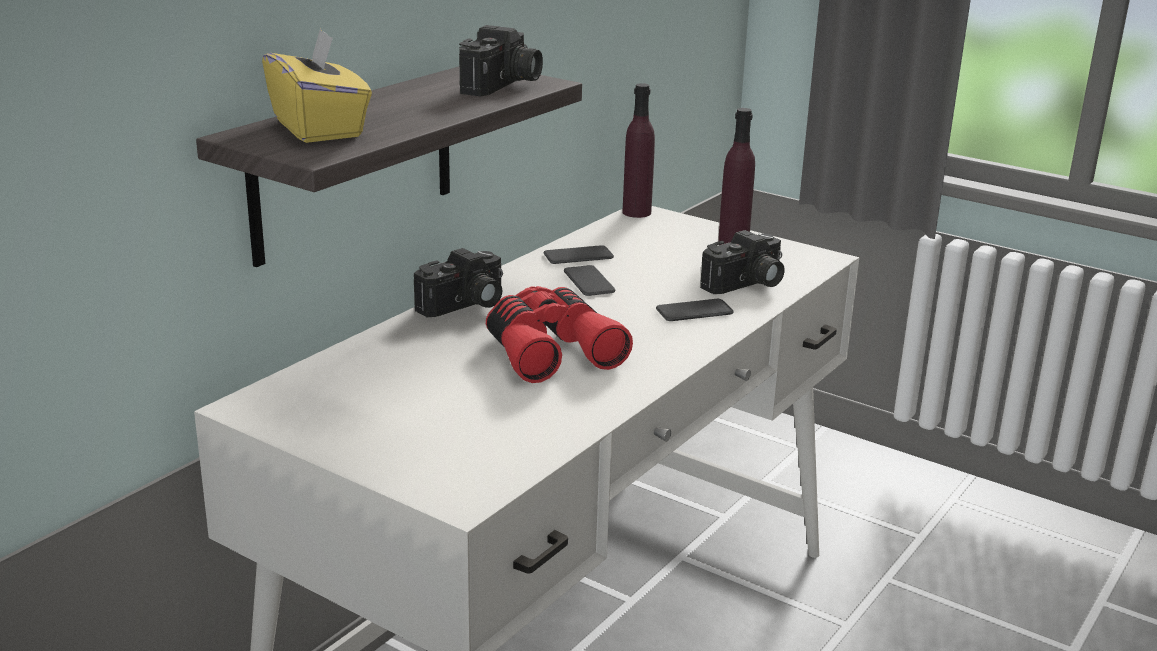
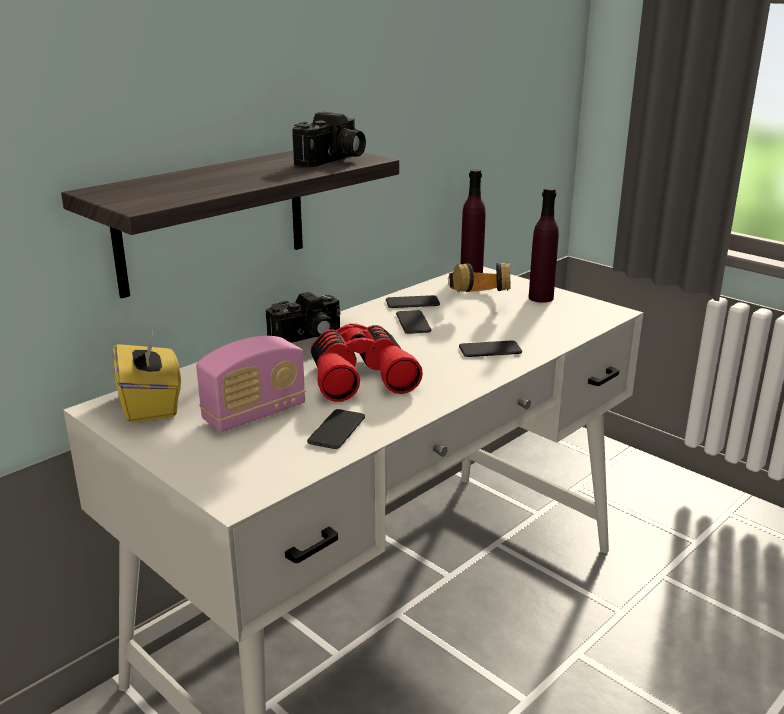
camera: 10 degrees right, 0 degrees up
yellow tissue box [262,28,372,143] -> yellow tissue box moved to [112,331,181,423]
camera [700,230,785,294] -> none
none -> radio [196,336,306,432]
none -> phone [307,409,365,449]
none -> headphones [448,262,510,292]

